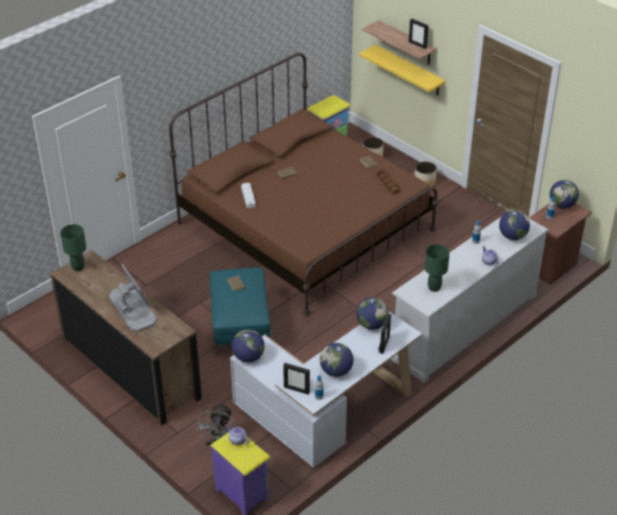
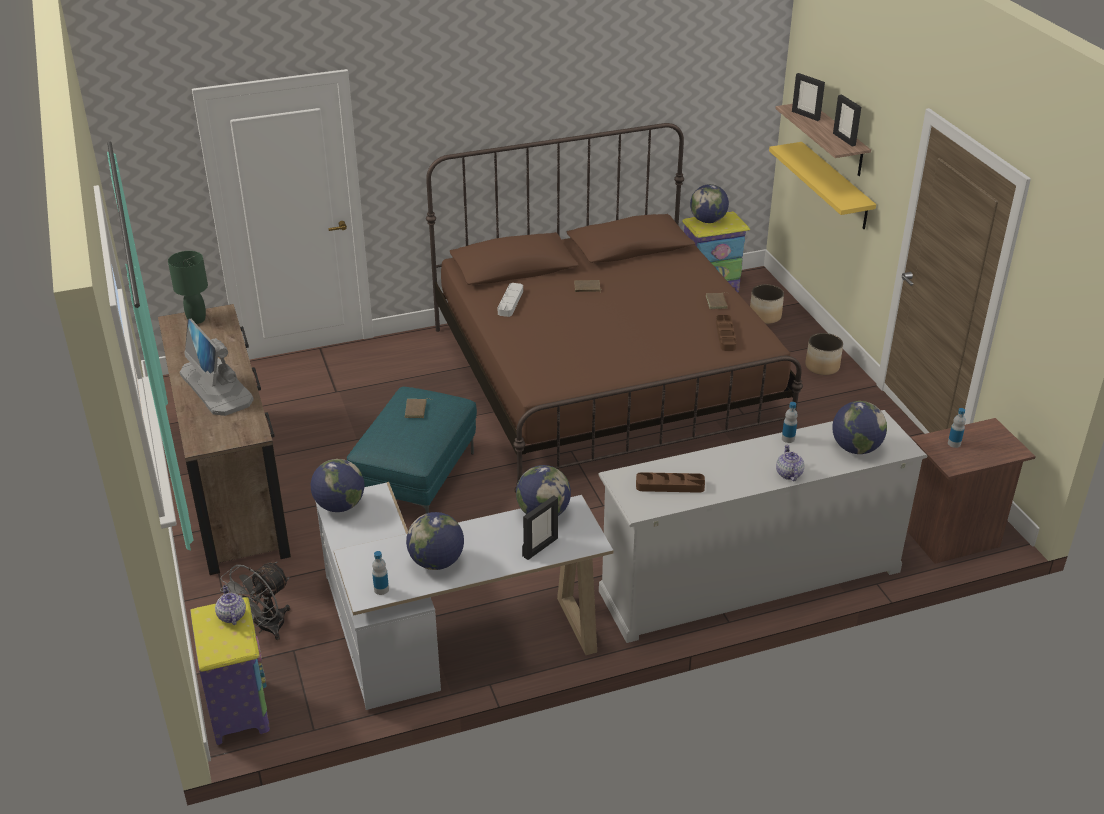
camera: 25 degrees right, 5 degrees down
monitor [109,264,157,332] -> monitor turned 150 degrees clockwise [180,319,254,416]
picture frame [283,363,310,395] -> picture frame moved to [792,73,825,121]
green table lamp [425,244,450,292] -> brown tray [636,472,705,493]
globe [550,180,579,209] -> globe moved to [690,184,729,223]

